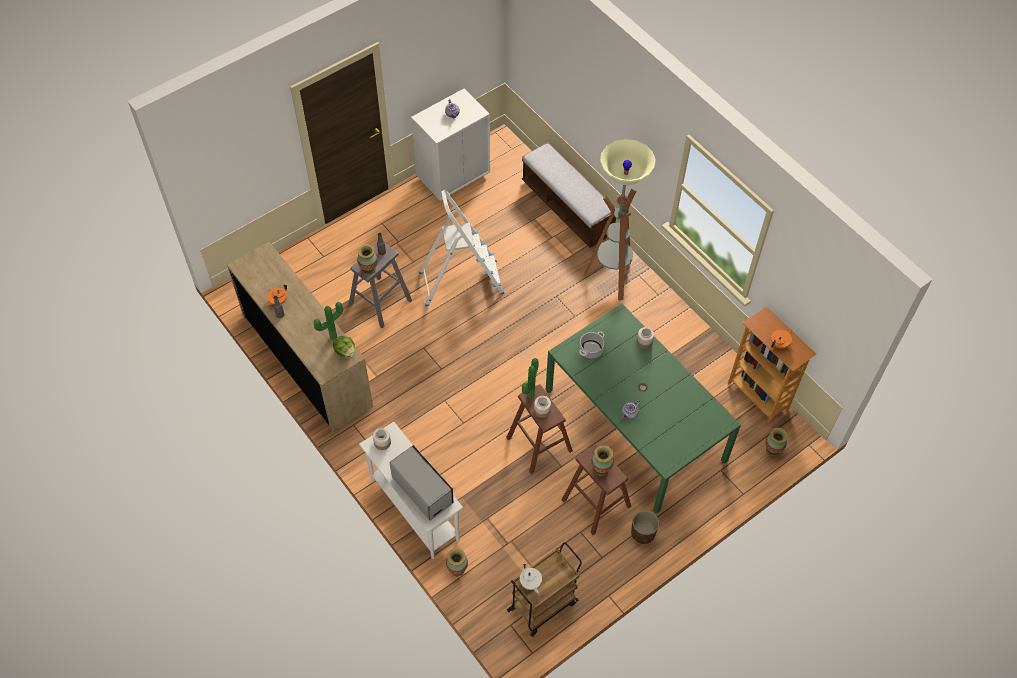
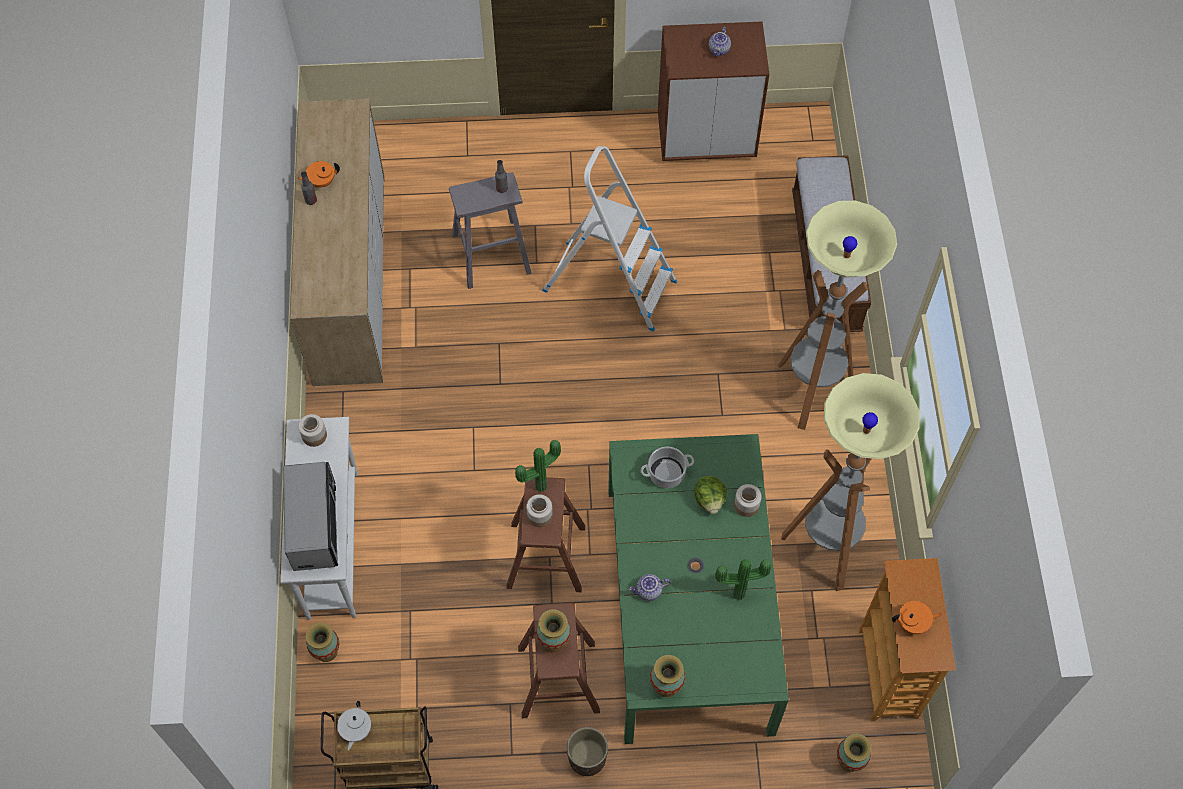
camera: 35 degrees right, 5 degrees up
potted plant [314,302,343,341] -> potted plant moved to [715,559,771,600]
lettuce [333,336,355,357] -> lettuce moved to [694,476,727,514]
vase [357,244,378,275] -> vase moved to [650,655,685,697]
white cabinet [411,89,490,201] -> brown cabinet [658,22,769,161]
none -> floor lamp [781,373,920,591]

